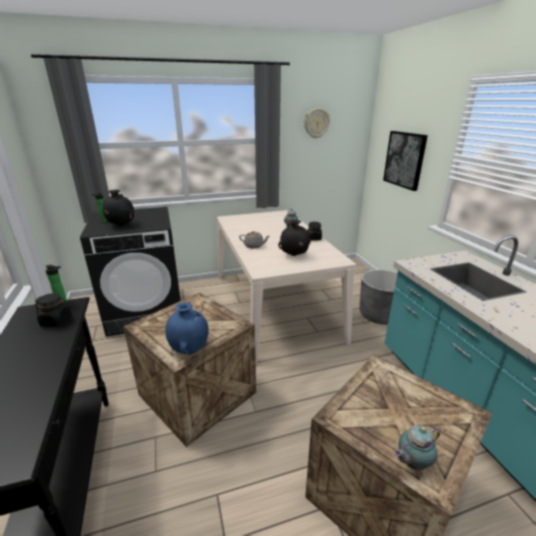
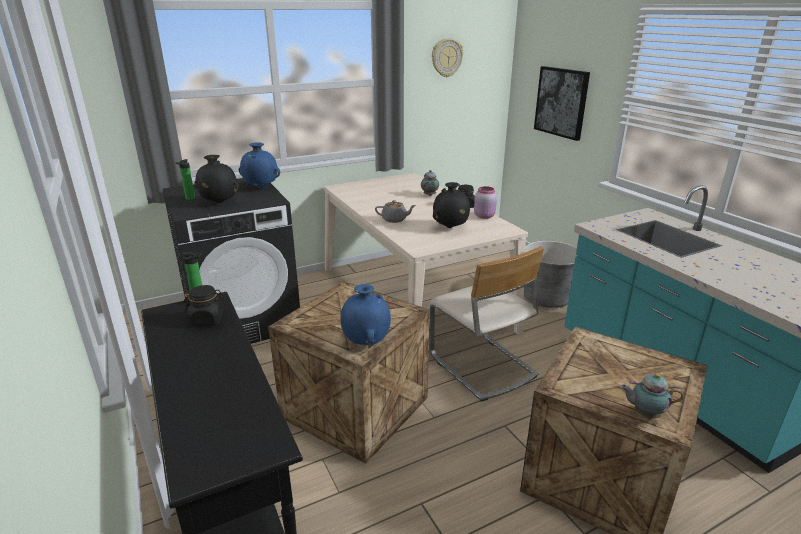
camera: 10 degrees left, 0 degrees up
teapot [394,425,440,470] -> teapot turned 45 degrees clockwise [620,373,684,419]
none -> blue vase [239,142,280,188]
none -> beige chair [430,246,544,401]
none -> pink jar [474,186,497,219]

